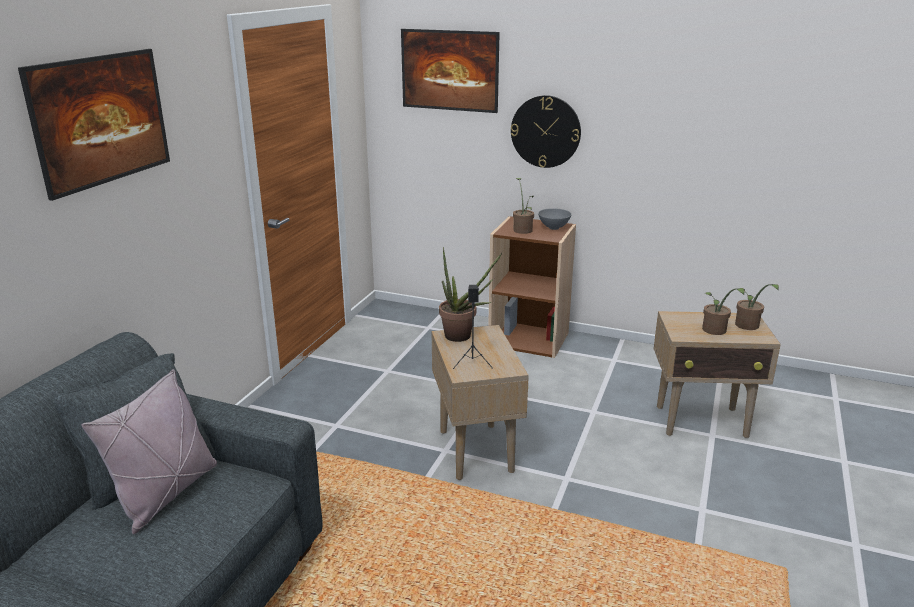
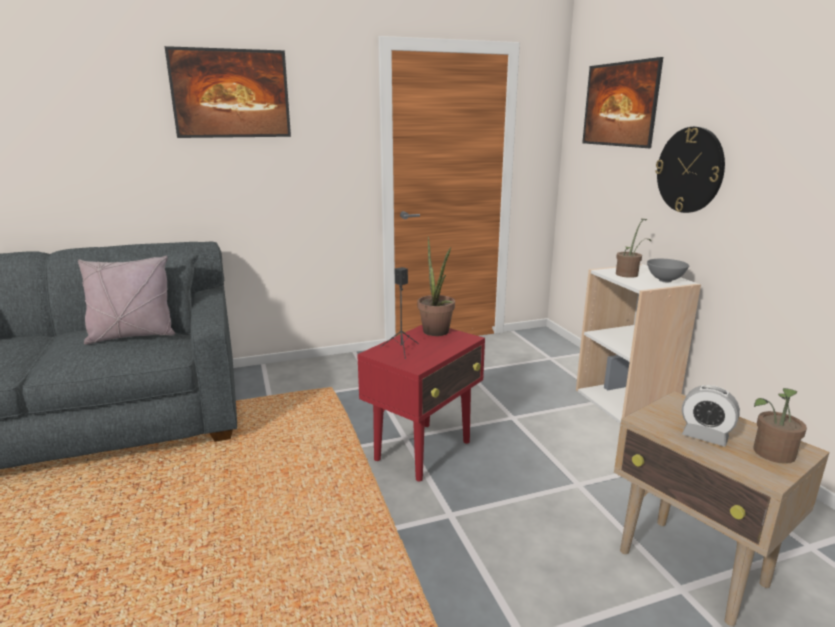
camera: 50 degrees right, 5 degrees down
beige side table [432,325,529,480] -> red side table [357,325,485,482]
brown bookcase [488,216,576,358] -> white bookcase [576,264,701,424]
potted plant [702,289,745,335] -> alarm clock [682,385,740,447]

